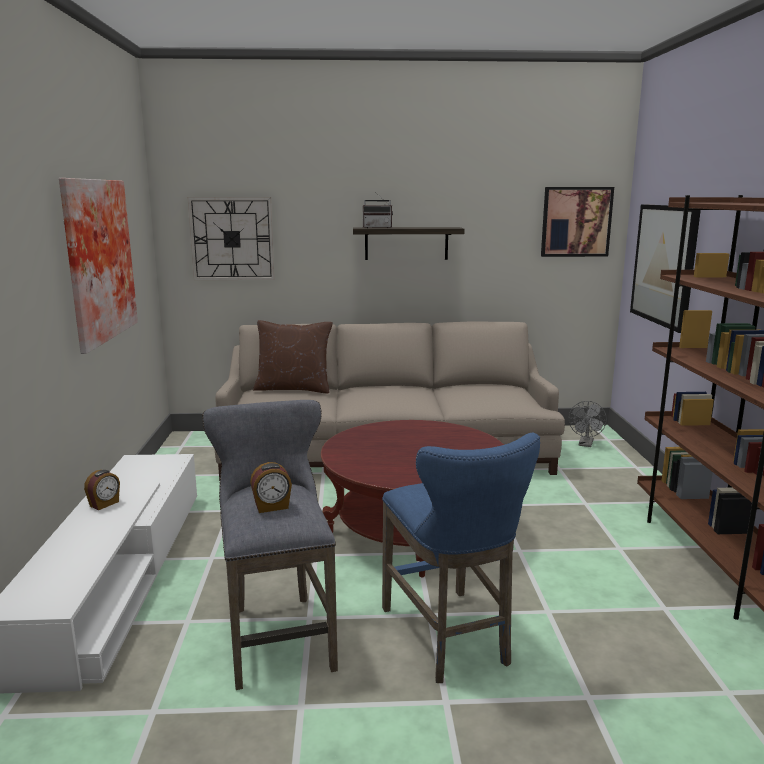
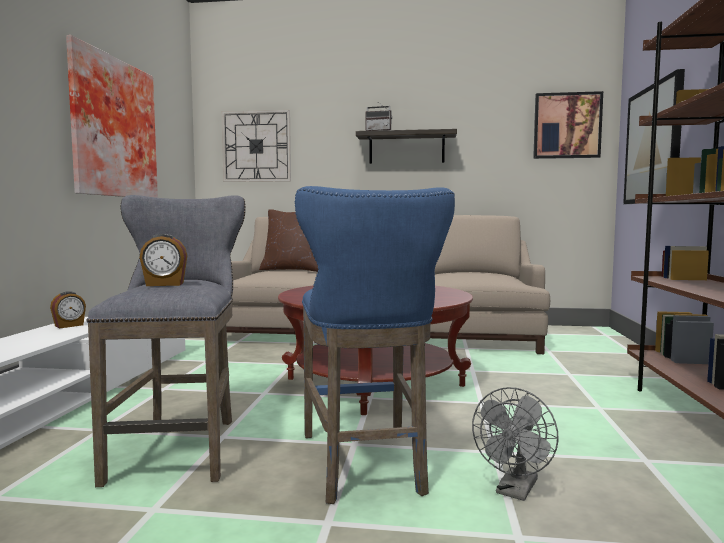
camera: 10 degrees right, 10 degrees down
grey fan [569,401,607,447] -> grey fan moved to [472,387,559,501]

